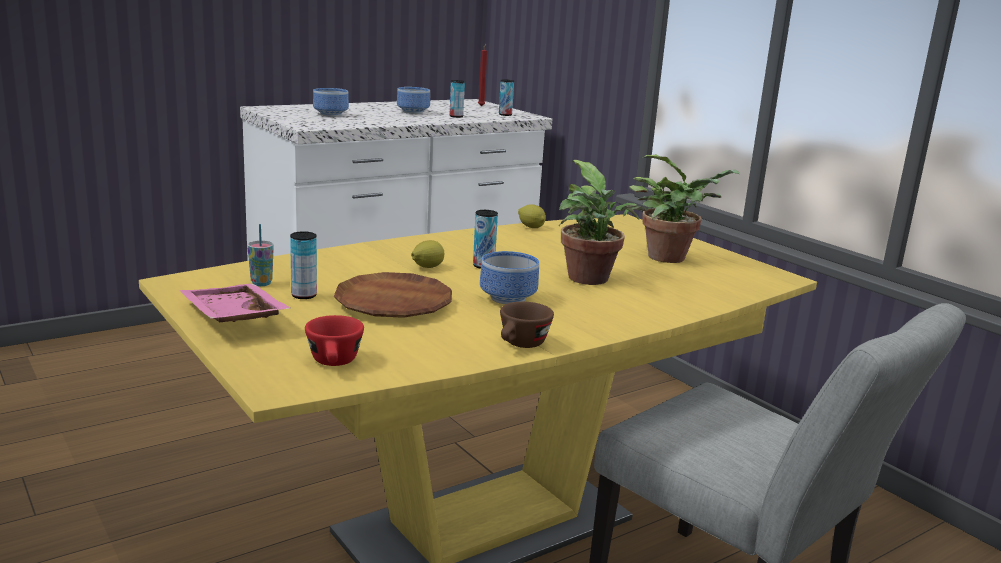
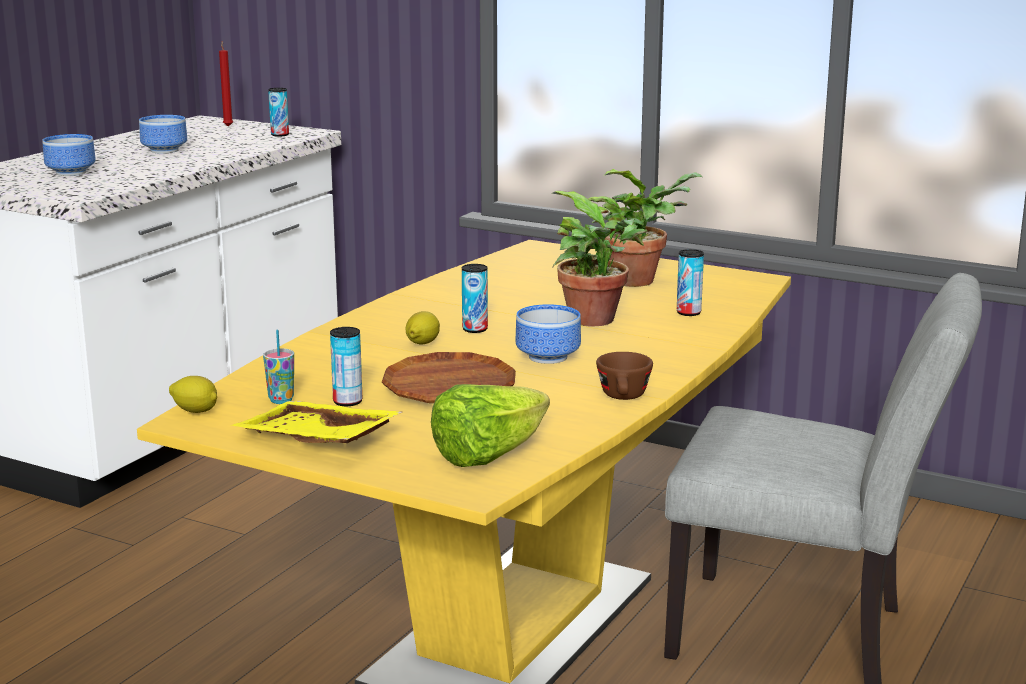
camera: 25 degrees left, 0 degrees up
pink tray [180,284,291,322] -> yellow tray [230,401,402,443]
red cup [305,315,364,366] -> lettuce [431,384,550,467]
can [449,80,465,118] -> can moved to [677,249,704,316]
lemon [518,204,546,228] -> lemon moved to [169,376,217,413]

